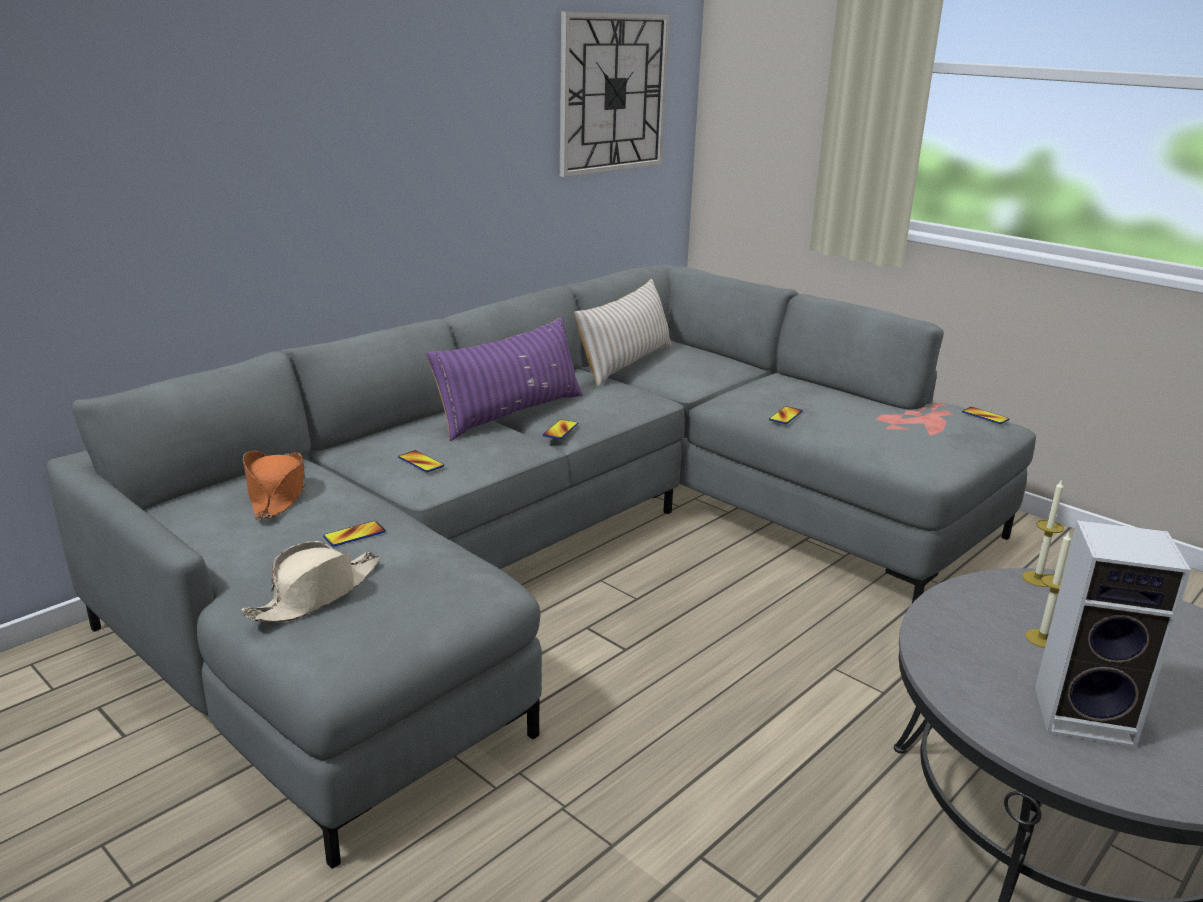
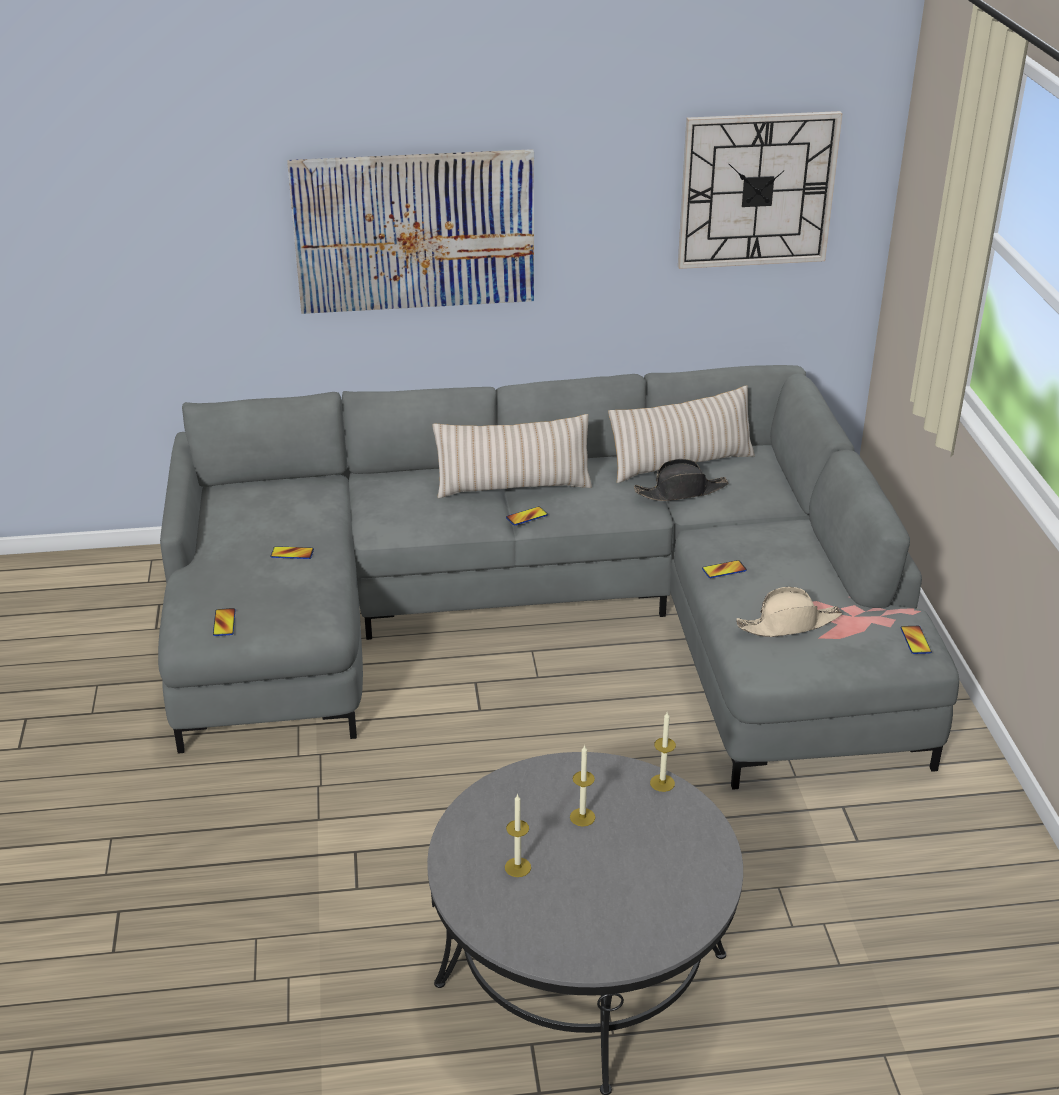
camera: 40 degrees right, 10 degrees up
beige hat [242,541,380,622] -> beige hat moved to [736,587,842,637]
orange hat [243,451,305,520] -> none
phone [398,450,444,472] -> phone moved to [213,608,236,636]
purple pillow [426,317,582,441] -> beige pillow [432,414,592,498]
speaker [1035,520,1191,748] -> candle [505,794,531,877]
none -> picture [287,149,534,314]
none -> black hat [634,459,729,501]

